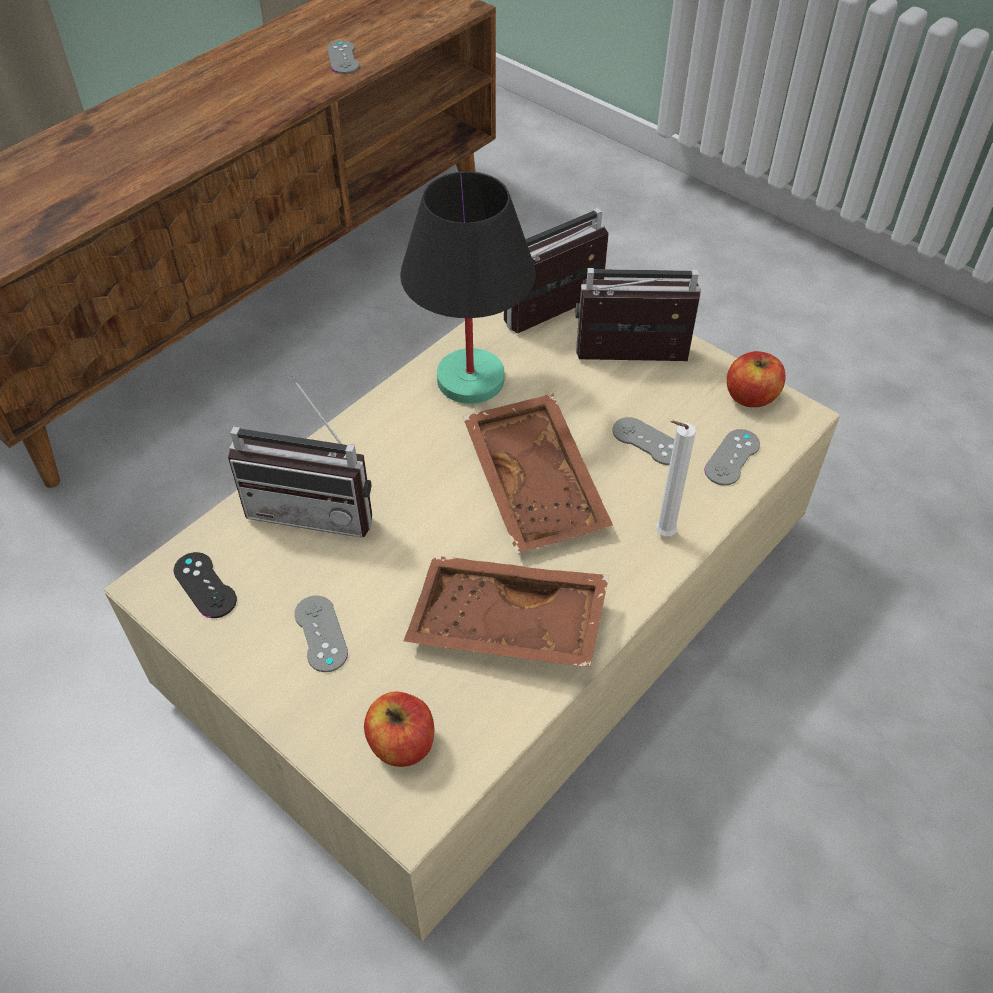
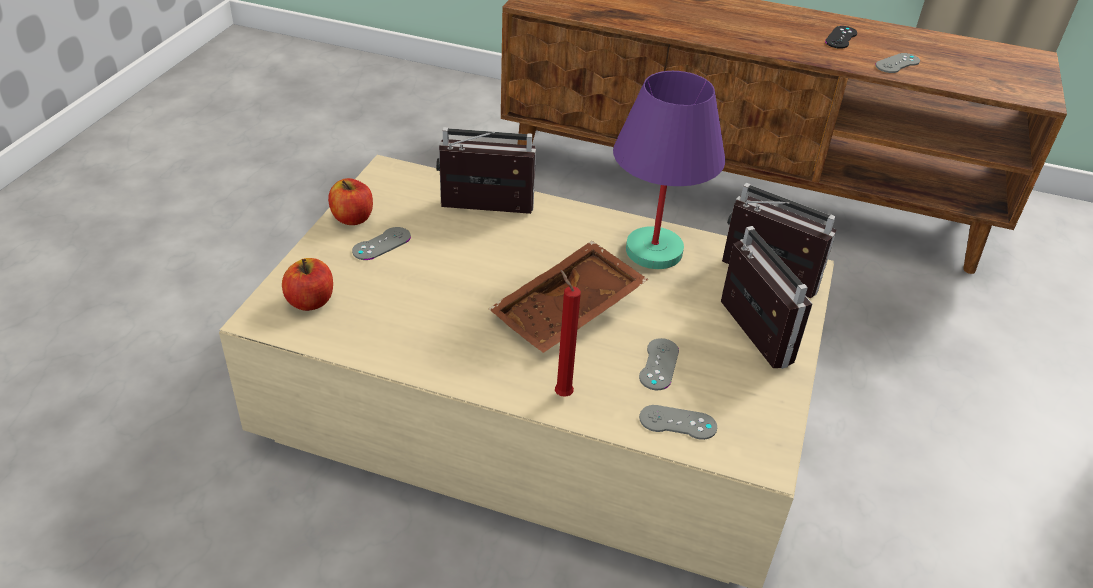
camera: 65 degrees right, 10 degrees down
black game controller [174,552,237,618] -> black game controller moved to [825,26,857,49]
radio [228,375,372,538] -> radio turned 105 degrees clockwise [436,127,536,214]
black table lamp [400,171,536,404] -> purple table lamp [613,71,725,269]
brown tray [404,556,609,667] -> none
white candle [656,420,696,536] -> red candle [555,270,581,397]
apple [727,351,785,407] -> apple moved to [328,178,373,225]

